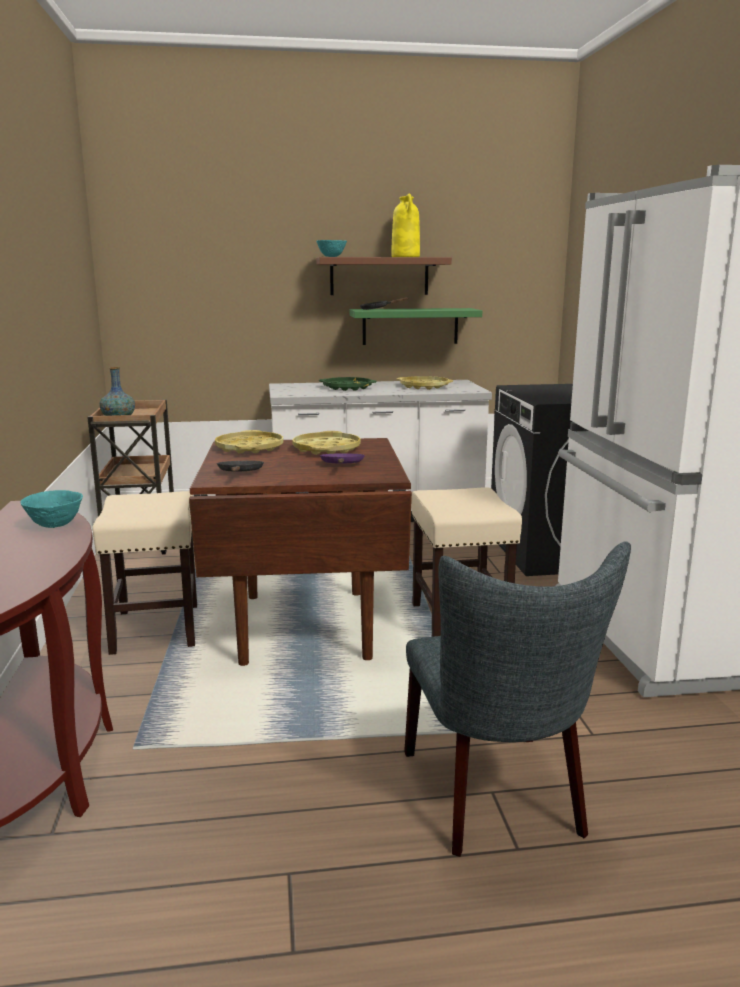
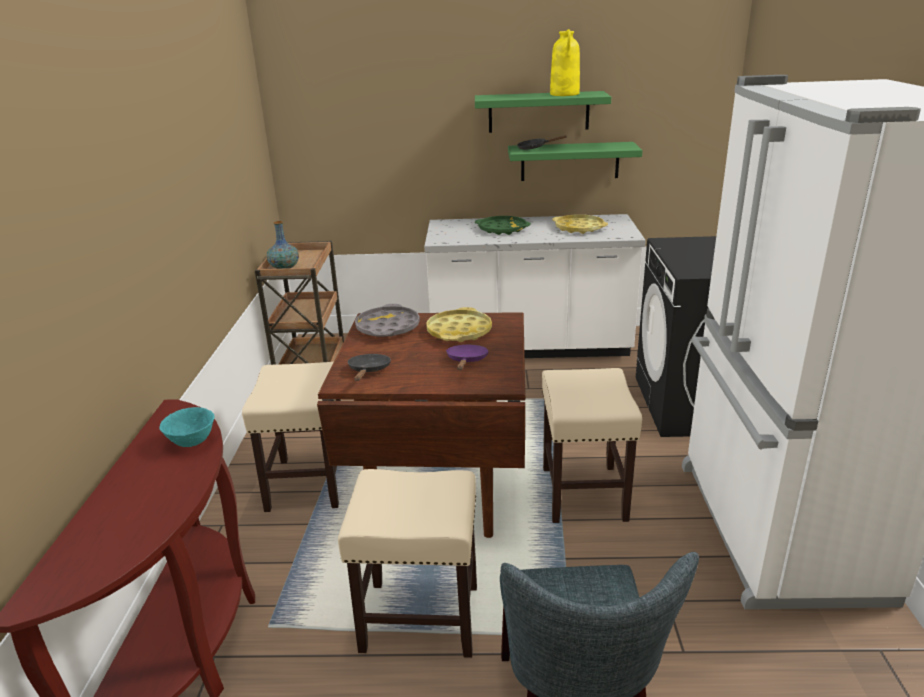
camera: 10 degrees right, 10 degrees up
yellow tray [215,430,283,454] -> grey tray [355,304,420,337]
turquoise bowl [316,240,347,257] -> none
brown shelf [316,257,452,295] -> green shelf [475,91,611,133]
none -> beige stool [338,469,477,658]

